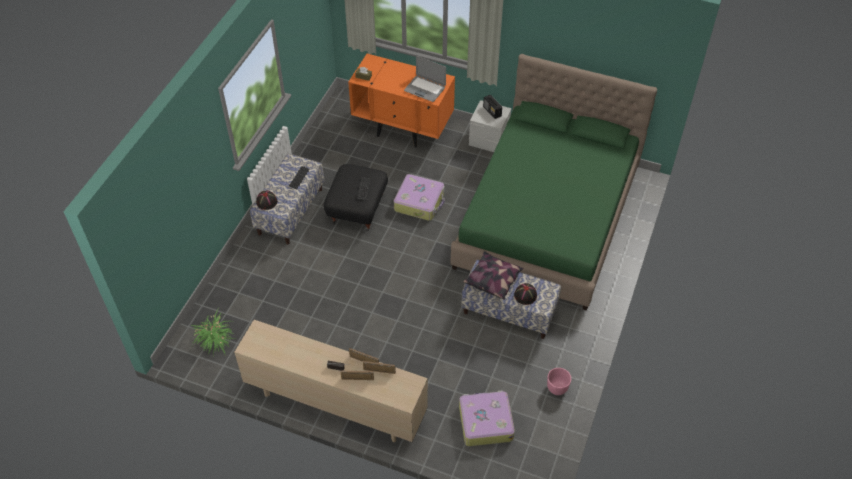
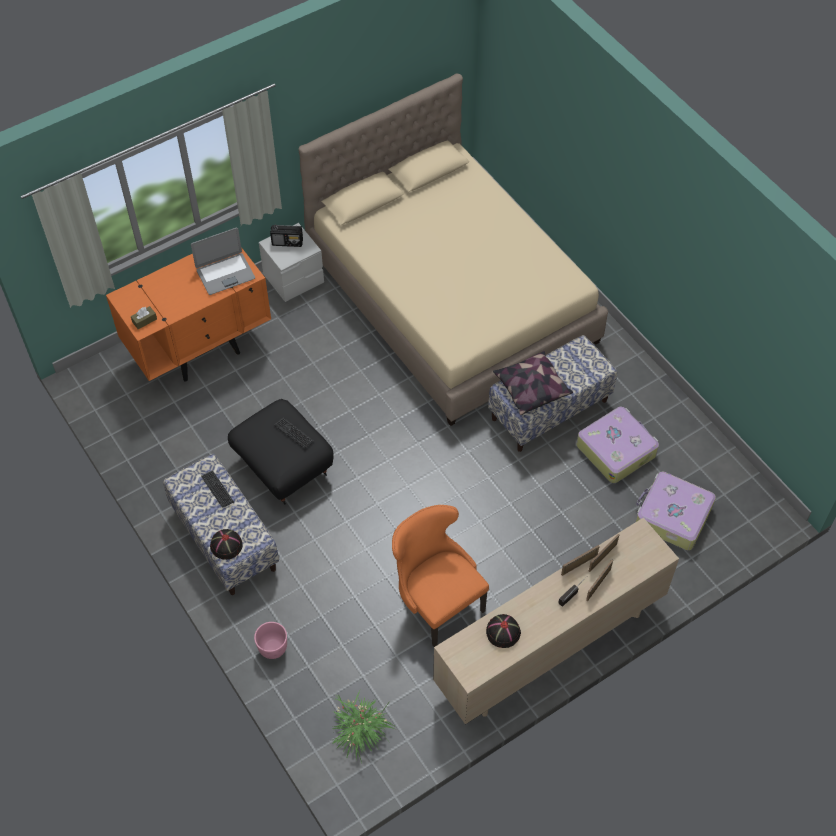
camera: 55 degrees left, 5 degrees up
suitcase [394,174,445,221] -> suitcase moved to [577,407,659,483]
green bed [451,54,657,311] -> beige bed [298,73,608,426]
black hat [514,283,537,305] -> black hat moved to [486,614,521,648]
pink planter [547,368,571,395] -> pink planter moved to [254,622,287,659]
none -> orange chair [392,505,489,647]

